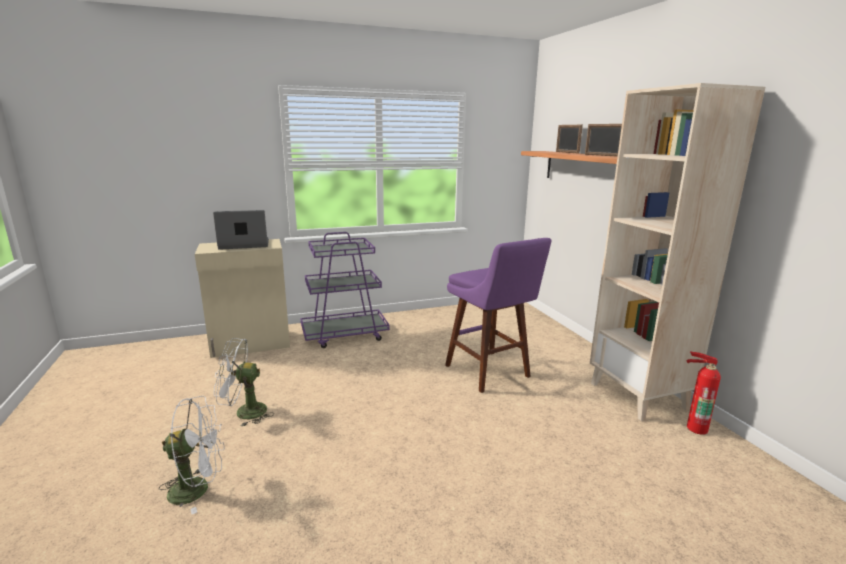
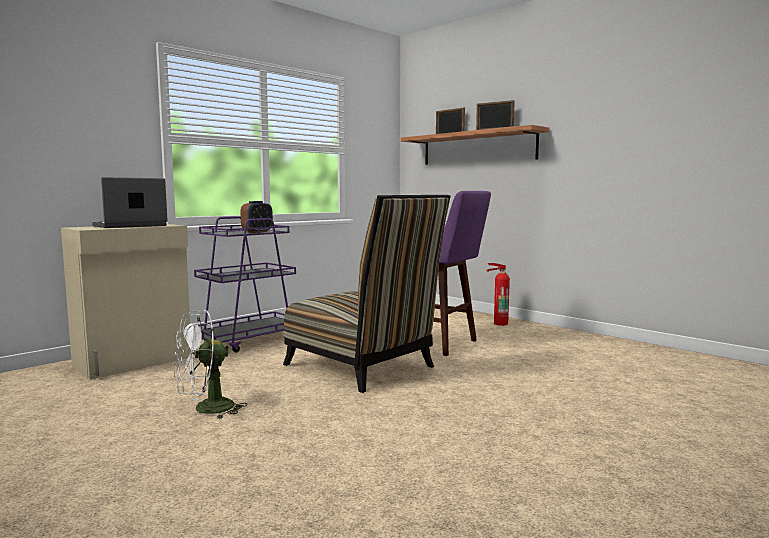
camera: 25 degrees left, 10 degrees down
white fan [159,396,225,514] -> none
beige bookcase [590,83,765,421] -> none
fire extinguisher [686,351,721,435] -> fire extinguisher moved to [486,263,510,326]
none -> alarm clock [240,201,273,233]
none -> chair [283,195,451,393]

